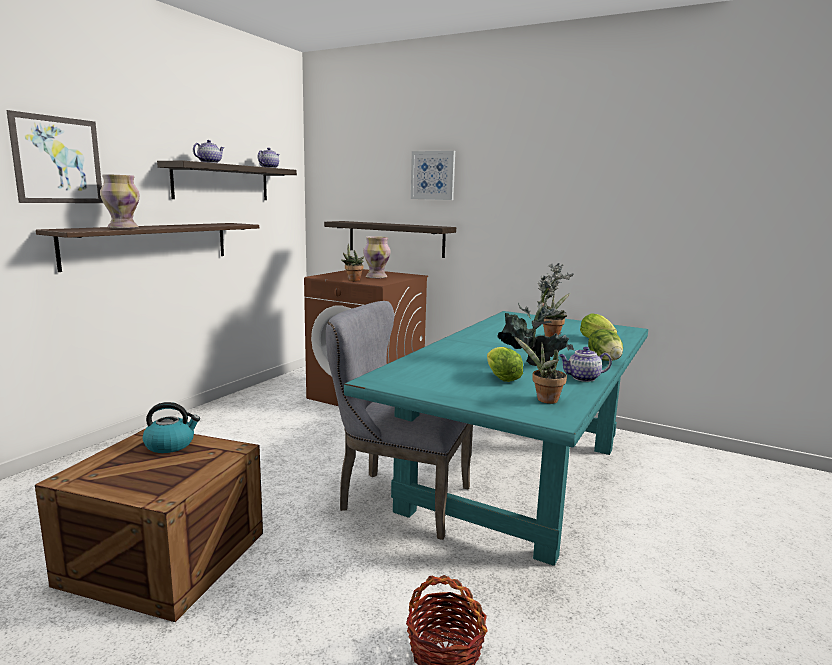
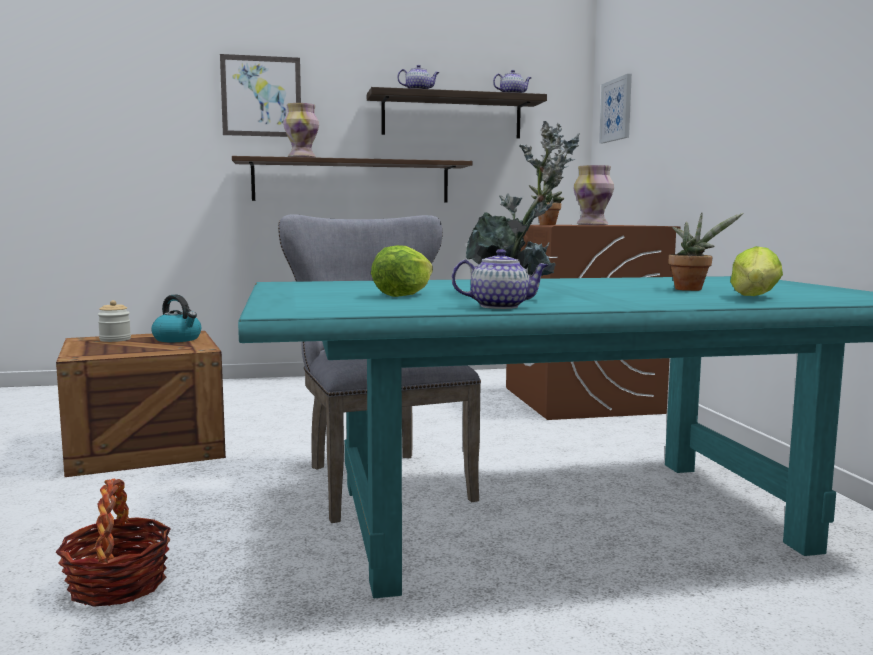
camera: 50 degrees right, 5 degrees down
shelf [324,221,456,258] -> none
picture [411,151,455,200] -> picture moved to [599,74,632,143]
potted plant [515,337,567,404] -> none
teapot [559,347,612,382] -> teapot turned 135 degrees clockwise [452,249,549,309]
lettuce [588,329,623,361] -> none
none -> jar [98,300,131,342]

